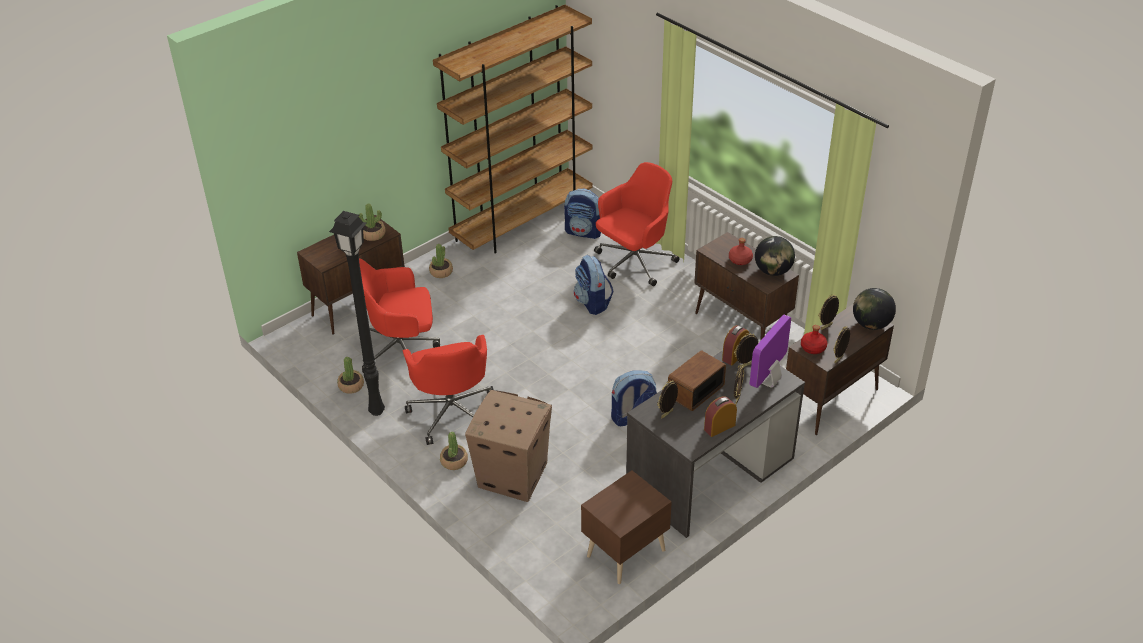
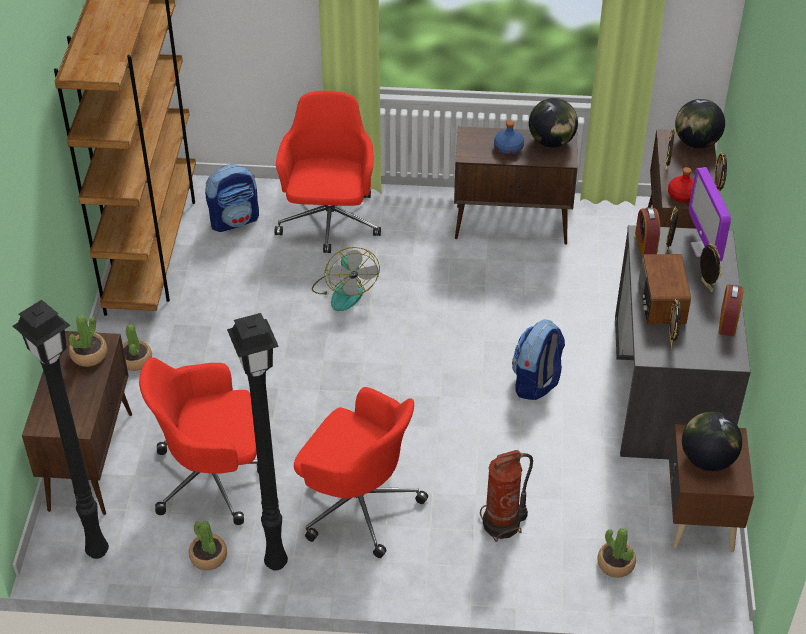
camera: 45 degrees left, 5 degrees up
red office chair [359,259,440,373] -> red office chair turned 45 degrees clockwise [139,357,259,525]
potted plant [440,432,468,470] -> potted plant moved to [597,528,636,578]
cardboard box [465,390,552,502] -> fire extinguisher [480,450,533,542]
backpack [574,255,614,315] -> fan [312,247,380,311]
red bottle [729,238,753,265] -> blue bottle [494,120,524,155]
none -> black floor lamp [13,300,109,559]
none -> globe [682,412,742,471]

